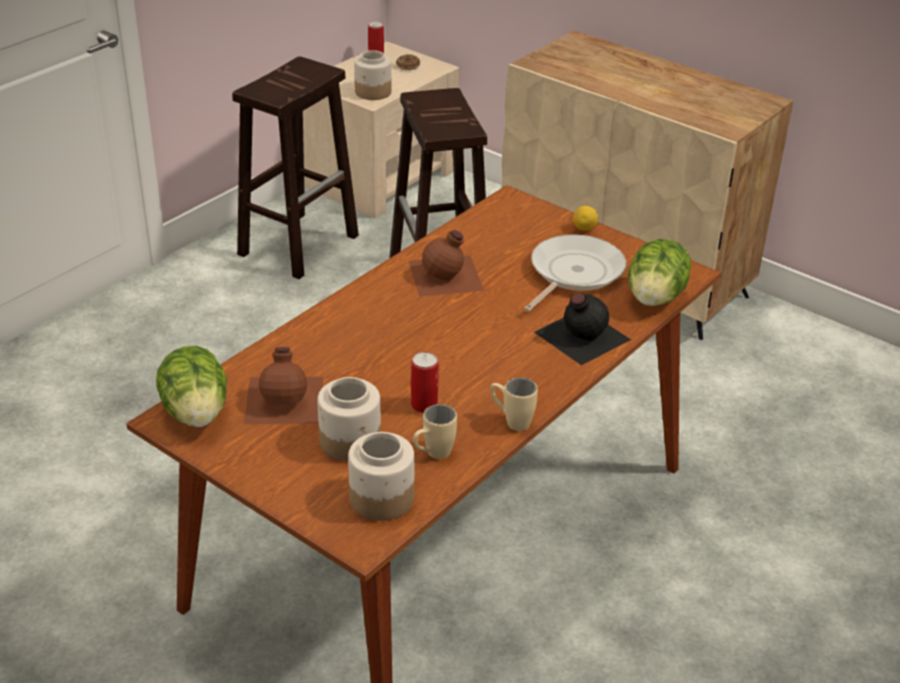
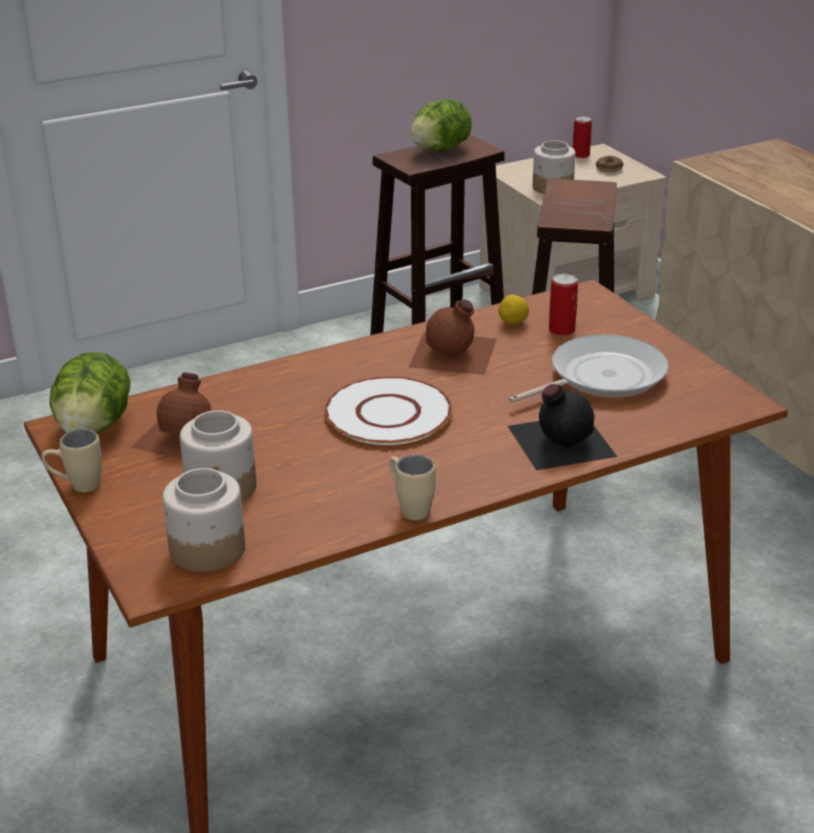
camera: 25 degrees right, 5 degrees down
can [411,352,438,413] -> can moved to [549,274,578,336]
beige mug [413,404,457,459] -> beige mug moved to [41,429,102,492]
lemon [573,206,598,231] -> lemon moved to [499,295,529,324]
lettuce [628,239,691,306] -> lettuce moved to [410,99,472,151]
none -> white plate [324,376,452,445]

